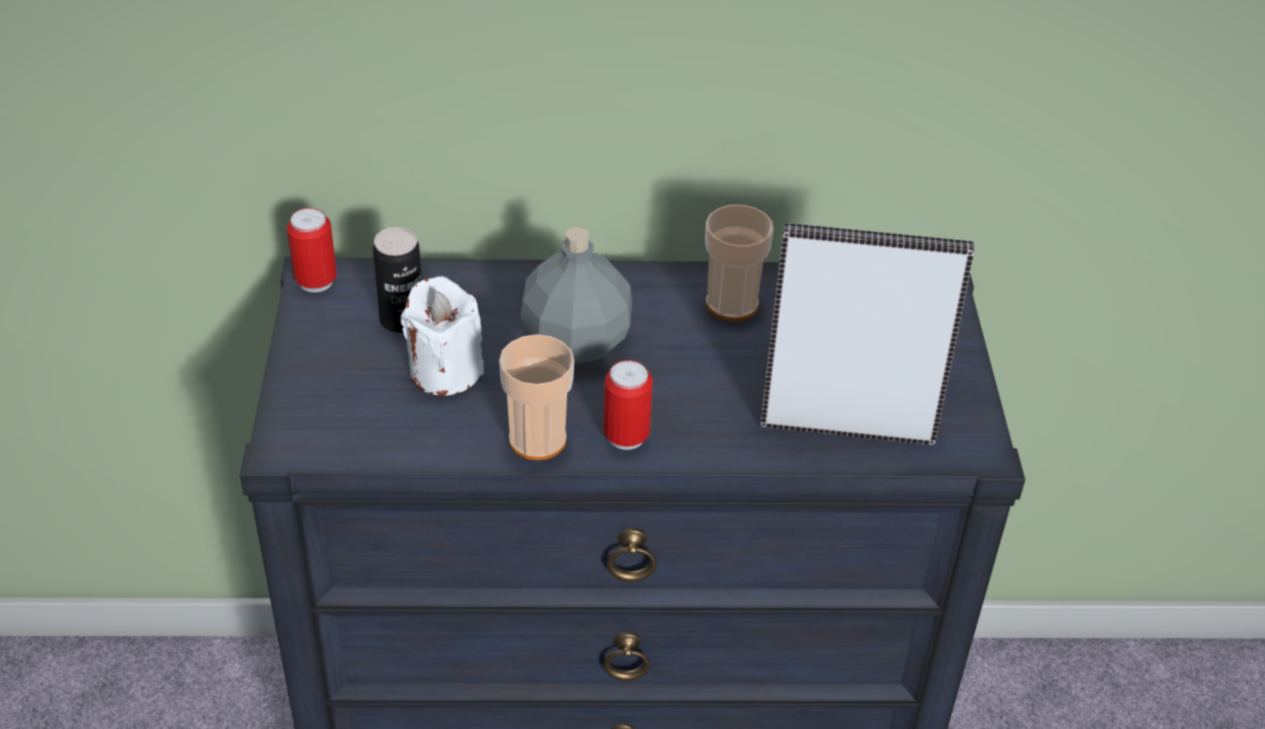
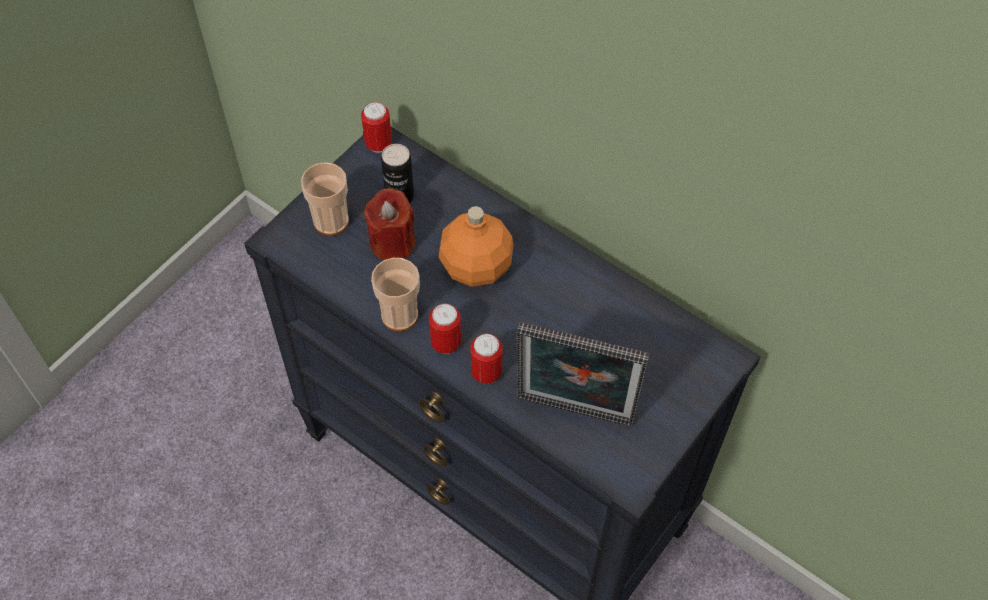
camera: 40 degrees right, 15 degrees up
white candle [401,276,484,396] -> red candle [364,188,415,260]
grey bottle [520,227,632,364] -> orange bottle [439,206,513,287]
cup [705,205,774,321] -> cup moved to [301,162,349,236]
picture frame [760,223,975,445] -> picture frame turned 150 degrees clockwise [517,322,649,427]
none -> can [470,334,503,384]

